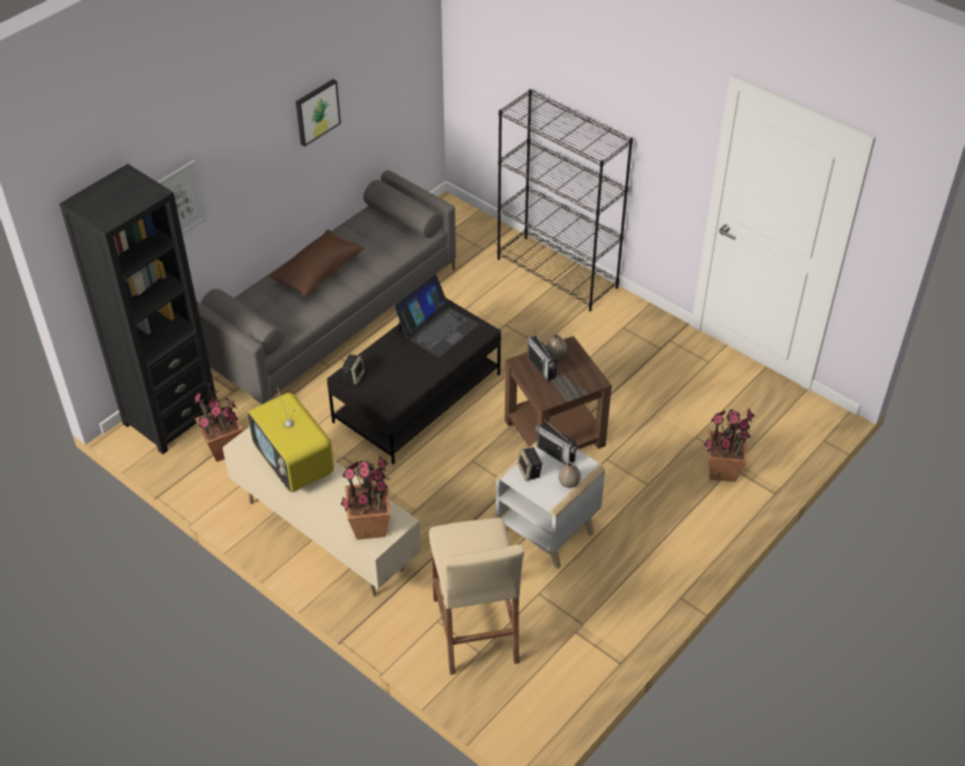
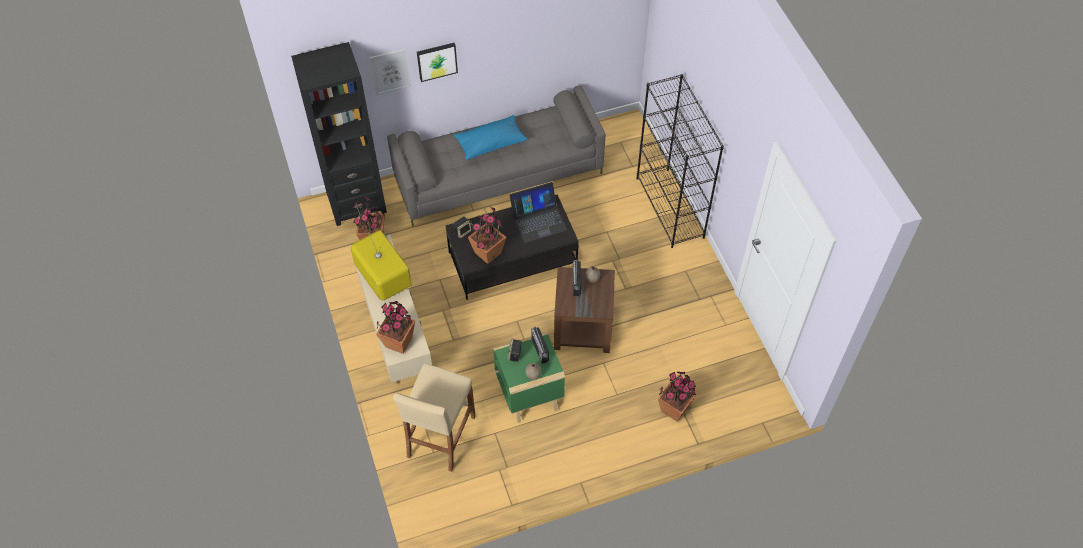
camera: 30 degrees right, 10 degrees up
television [247,388,334,492] -> television turned 150 degrees clockwise [351,230,412,300]
brown pillow [269,229,364,297] -> blue pillow [454,115,527,160]
picture [296,79,341,147] -> picture moved to [417,43,458,82]
white side table [496,441,605,569] -> green side table [493,332,565,423]
none -> potted plant [468,207,506,264]

